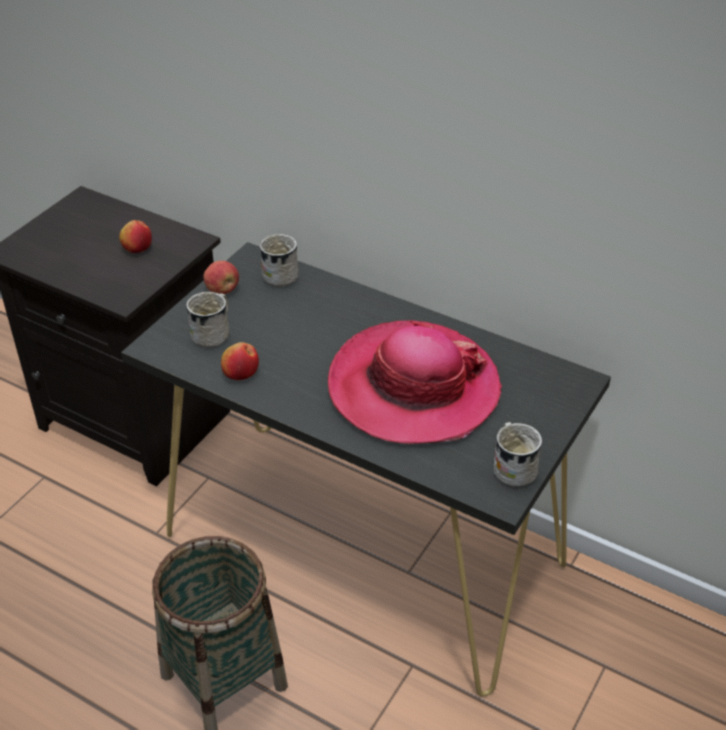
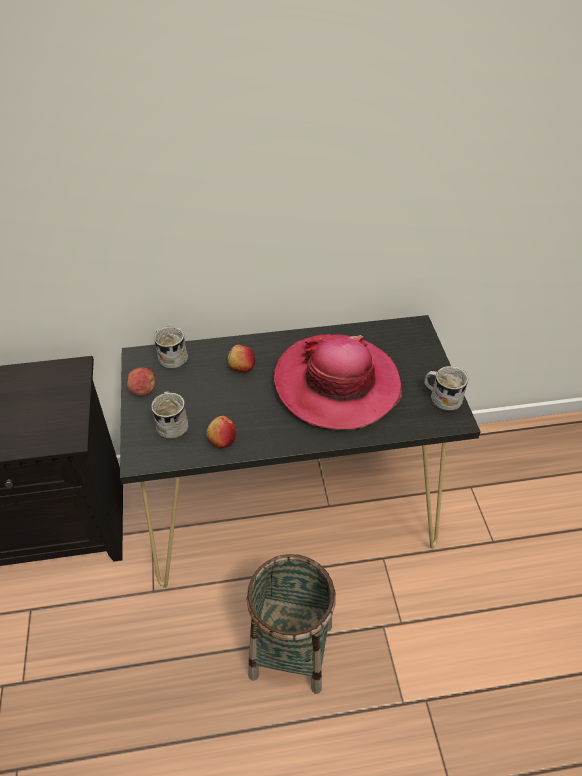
camera: 40 degrees left, 5 degrees up
apple [119,220,152,253] -> apple moved to [228,345,255,372]

